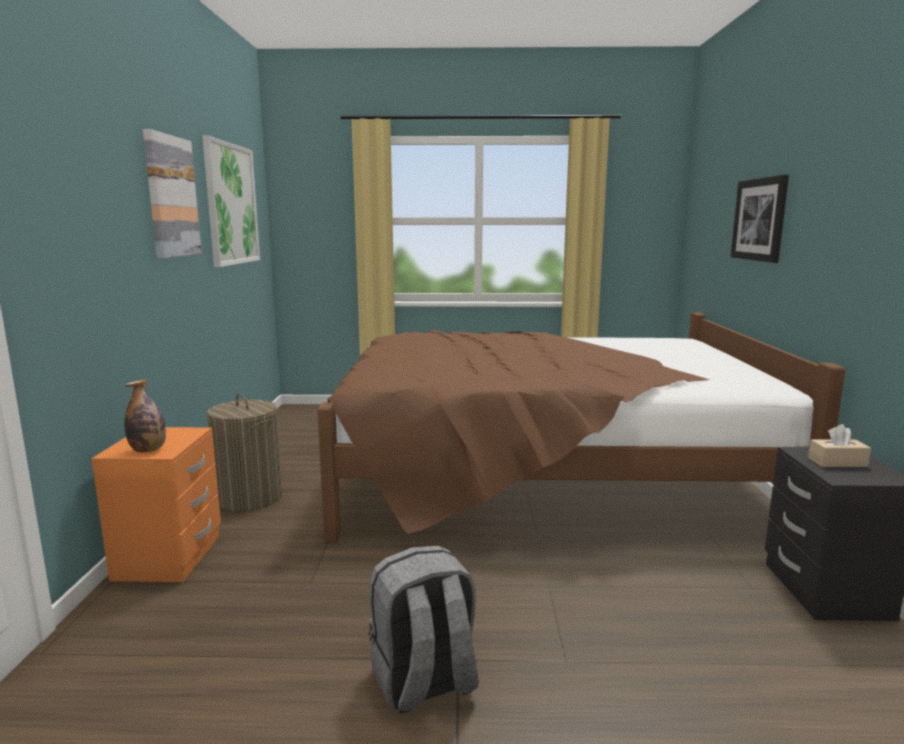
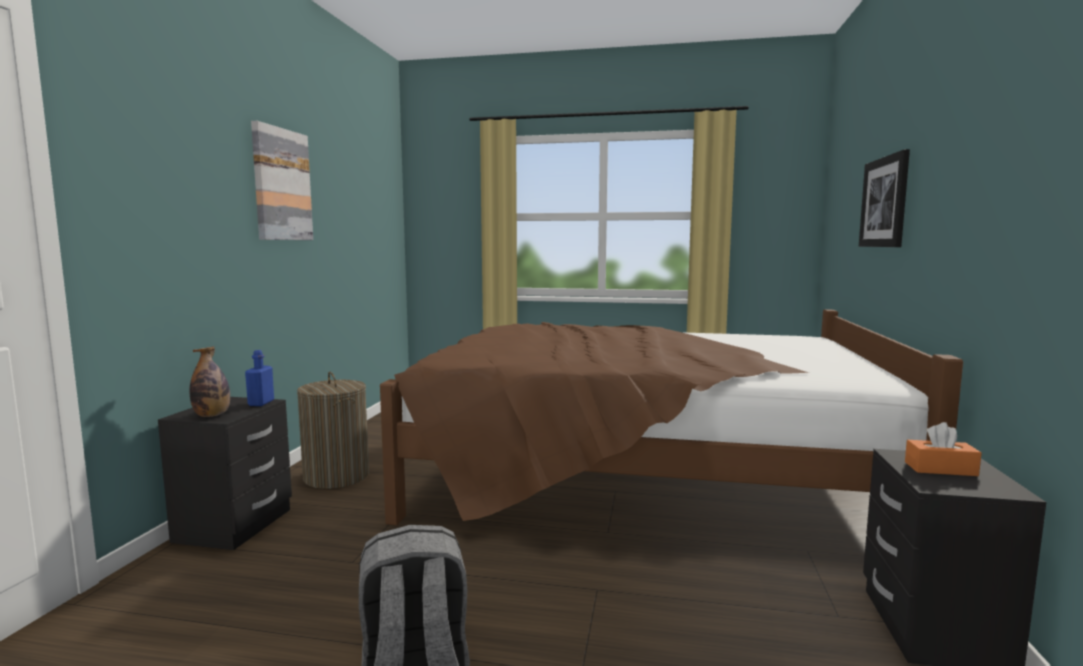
camera: 10 degrees right, 5 degrees down
orange nightstand [91,427,221,582] -> black nightstand [158,397,292,550]
picture [202,136,260,267] -> none
beige tissue box [808,424,871,467] -> orange tissue box [905,422,982,476]
none -> blue bottle [245,350,274,406]

